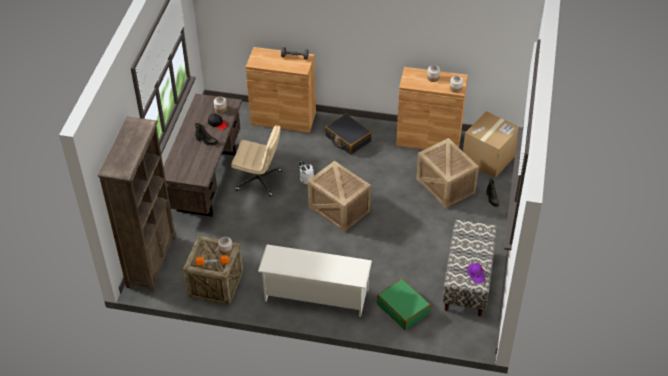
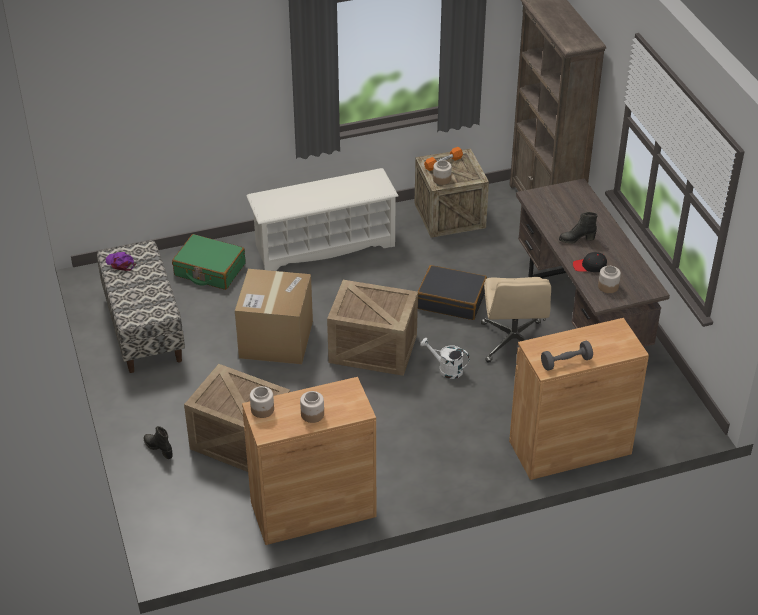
camera: 150 degrees right, 5 degrees down
beige office chair [231,125,282,197] -> beige office chair turned 75 degrees counterclockwise [481,277,551,363]
black suitcase [325,114,372,155] -> black suitcase moved to [417,265,487,320]
cardboard box [463,111,519,178] -> cardboard box moved to [235,269,313,364]

